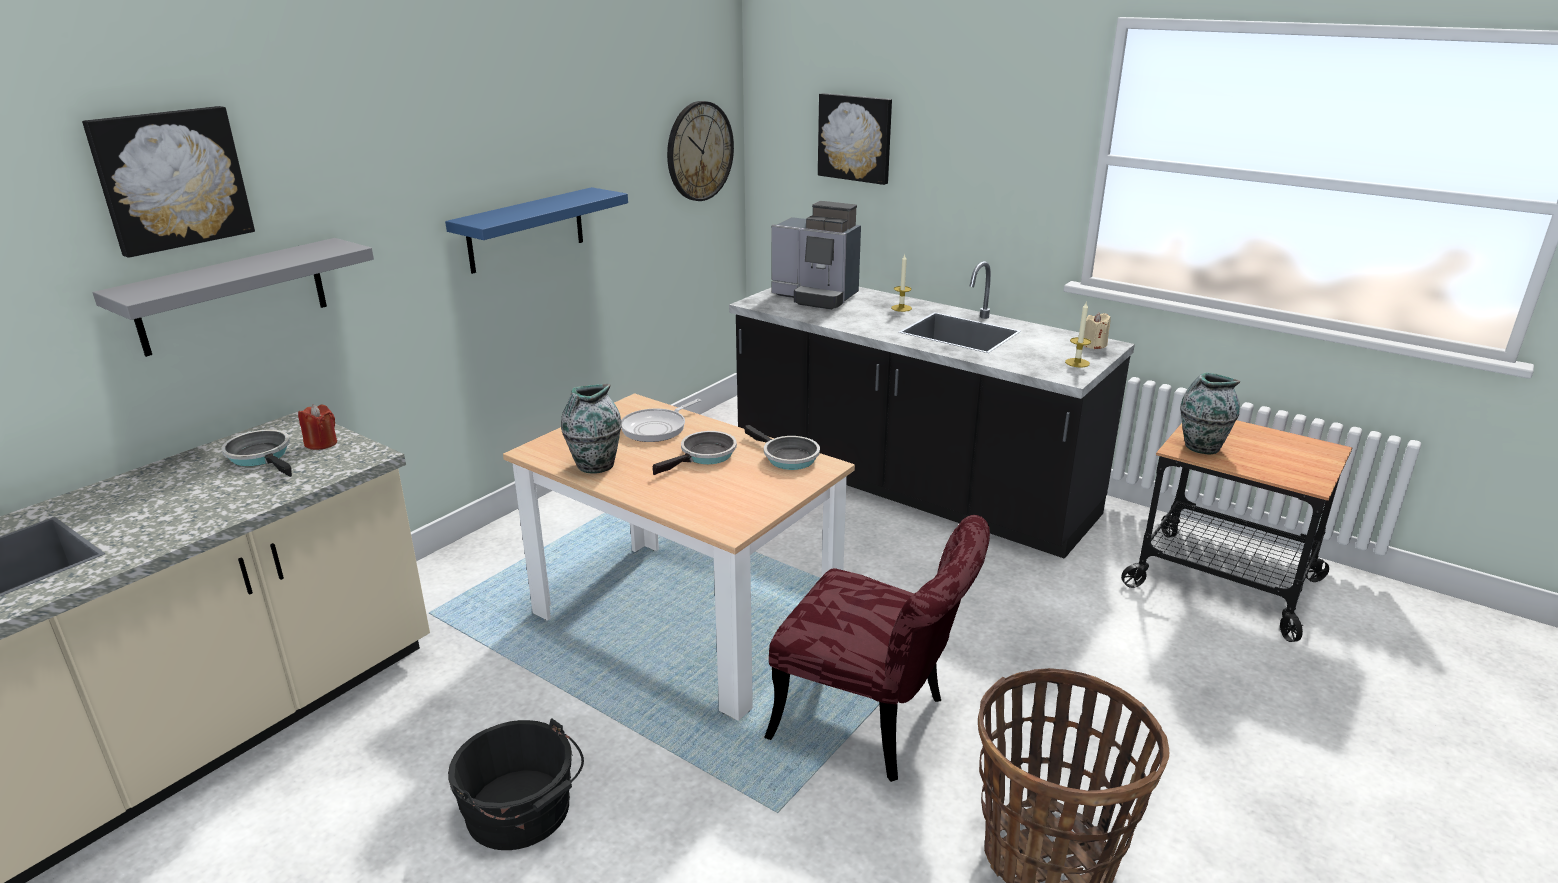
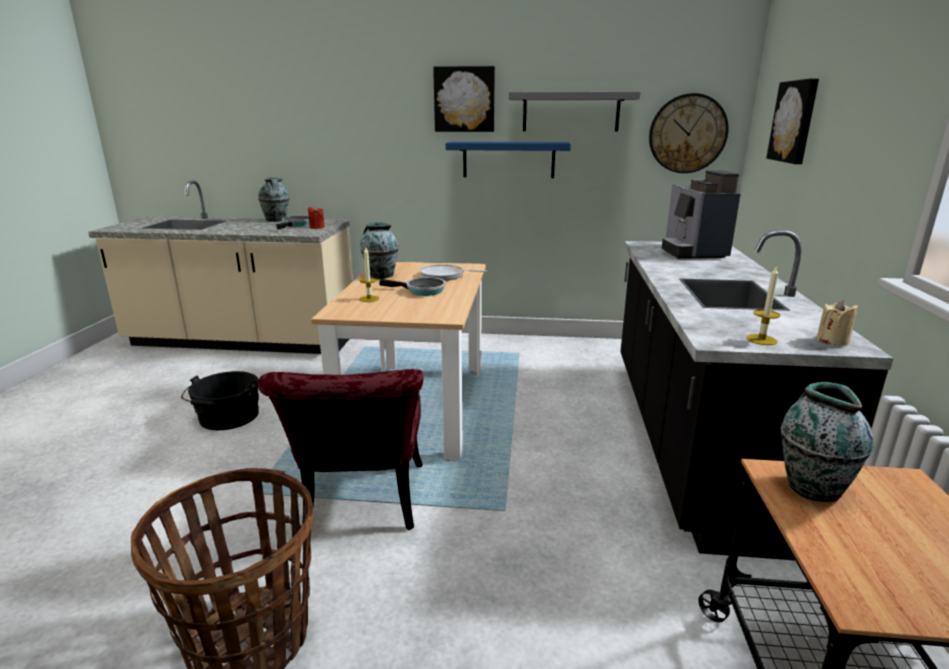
camera: 60 degrees right, 5 degrees down
picture [82,106,255,258] -> picture moved to [433,66,495,132]
grey shelf [92,238,374,357] -> grey shelf moved to [509,91,641,132]
frying pan [744,425,820,470] -> none
candle [891,255,912,312] -> candle moved to [359,247,379,302]
none -> vase [258,177,289,222]

